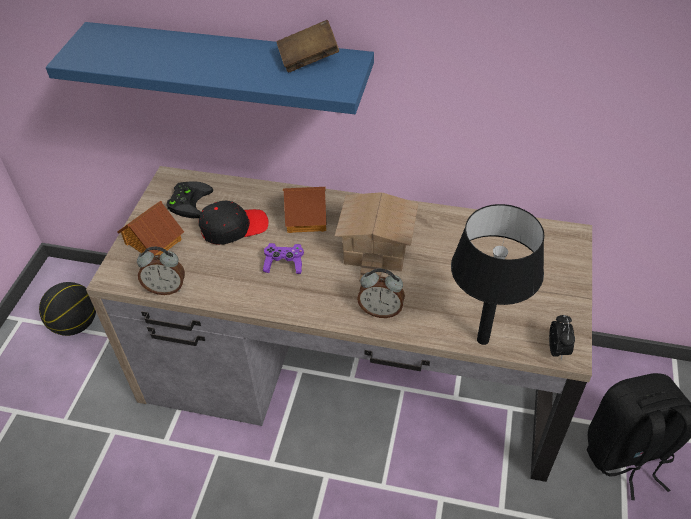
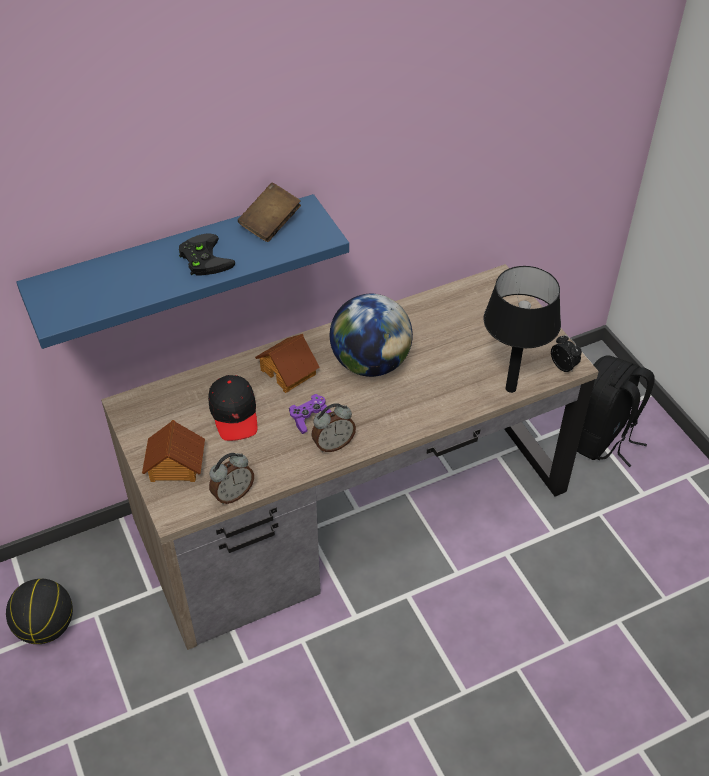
camera: 40 degrees left, 0 degrees up
black game controller [167,181,213,218] -> black game controller moved to [179,233,235,276]
black cap [199,201,268,245] -> black cap turned 135 degrees clockwise [208,375,257,441]
toy house [334,192,418,282] -> globe [330,294,413,377]
alarm clock [357,269,405,318] -> alarm clock moved to [311,403,356,452]

